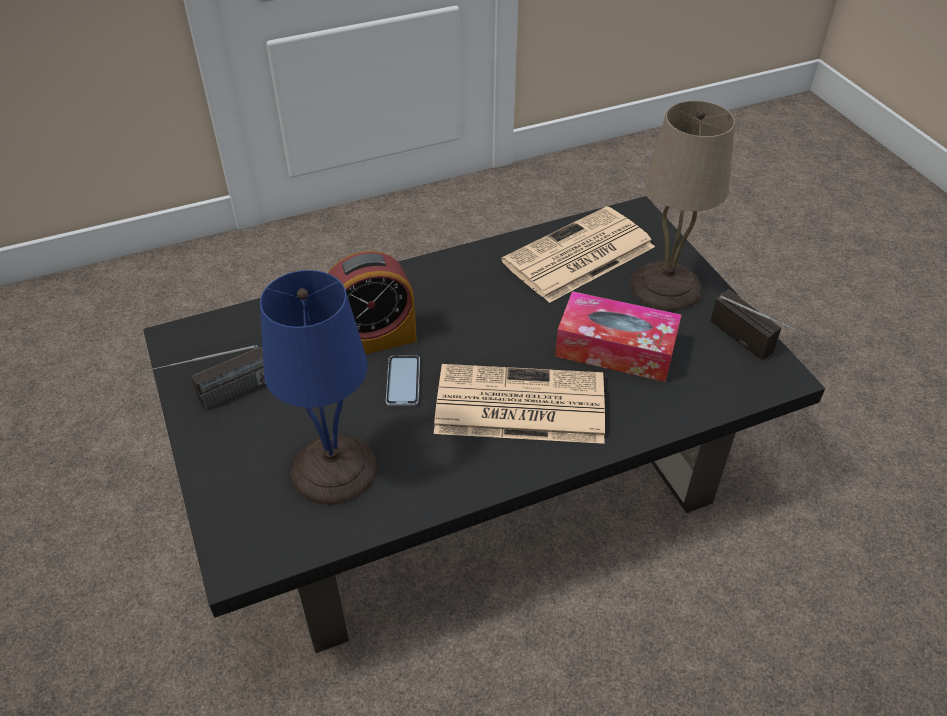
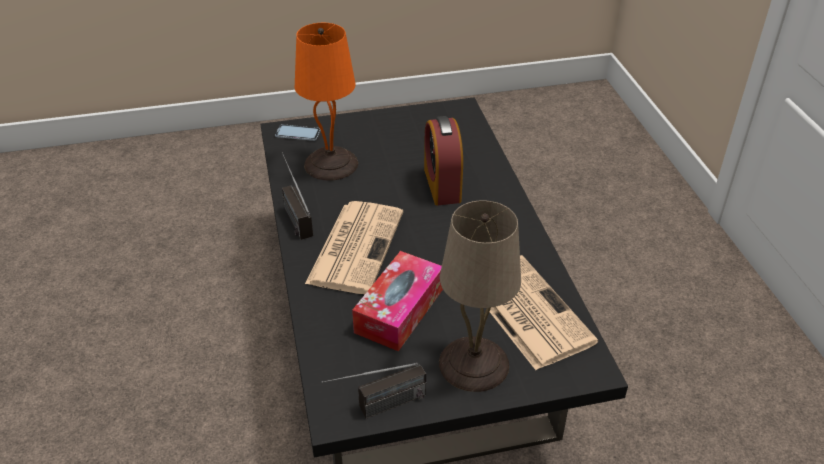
camera: 100 degrees right, 5 degrees down
radio [143,345,266,410] -> radio moved to [282,152,313,240]
blue table lamp [260,270,378,505] -> orange table lamp [295,23,358,181]
phone [386,355,420,406] -> phone moved to [275,124,321,141]

